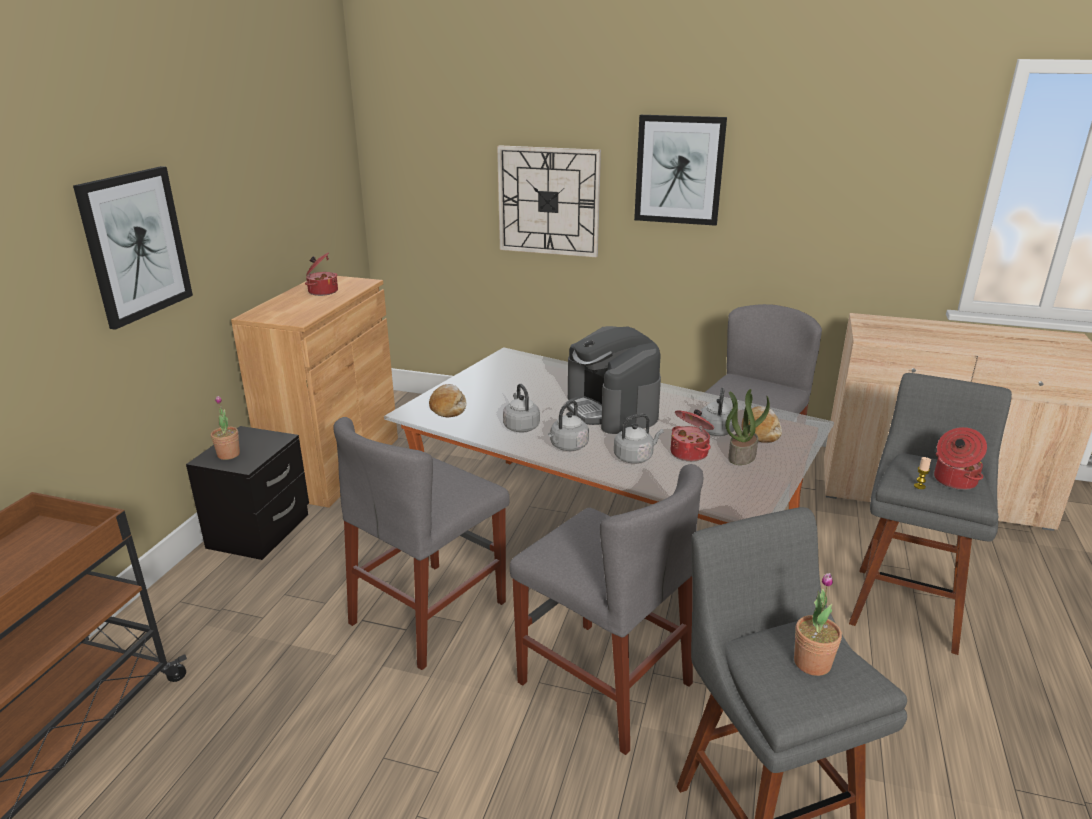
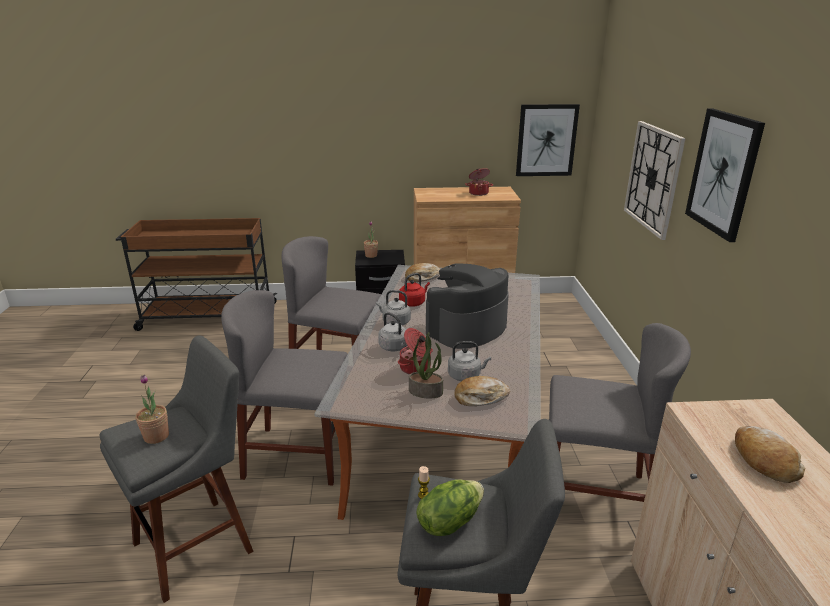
camera: 70 degrees right, 0 degrees up
picture [73,166,193,330] -> picture moved to [516,104,580,176]
grey kettle [503,384,540,432] -> red kettle [399,273,430,307]
grey chair [510,464,703,755] -> grey chair turned 75 degrees clockwise [221,290,349,486]
cooking pot [934,427,987,490] -> lettuce [417,479,484,536]
none -> bread [735,426,805,483]

